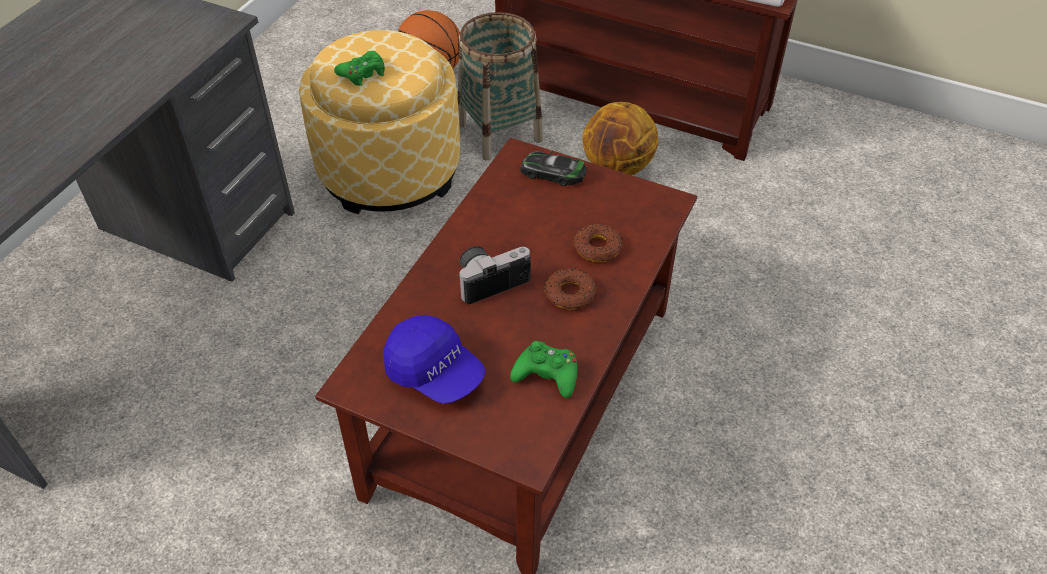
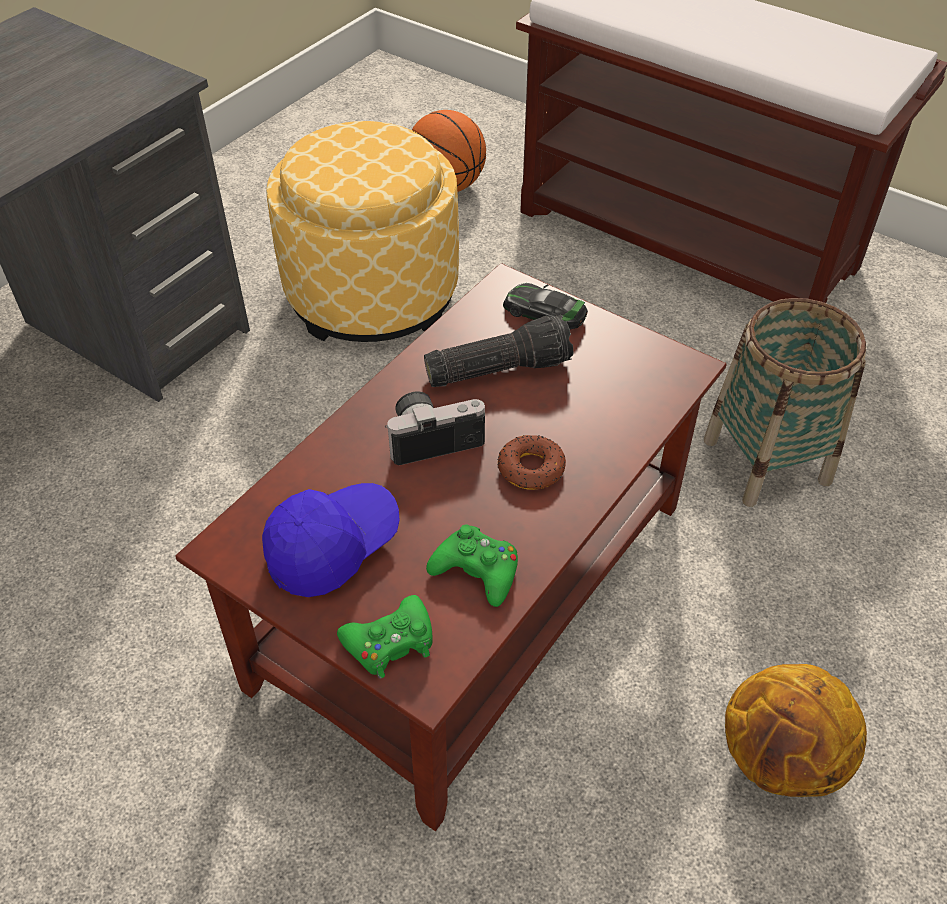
camera: 10 degrees right, 0 degrees up
green game controller [334,51,385,86] -> green game controller moved to [337,595,432,679]
blue cap [384,315,485,404] -> blue cap turned 90 degrees counterclockwise [262,483,399,597]
basket [458,12,543,160] -> basket moved to [704,298,866,507]
donut [573,224,623,262] -> none
basketball [582,102,658,175] -> basketball moved to [725,664,867,797]
none -> flashlight [424,315,573,387]

